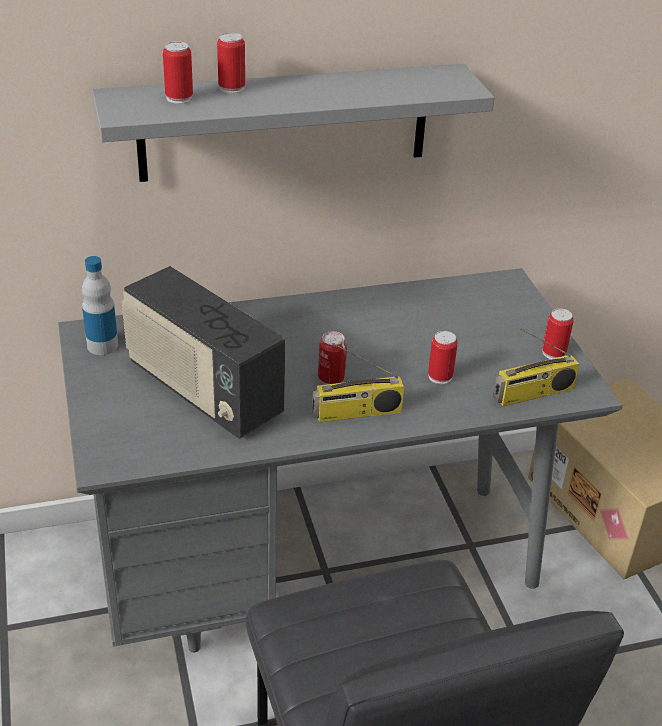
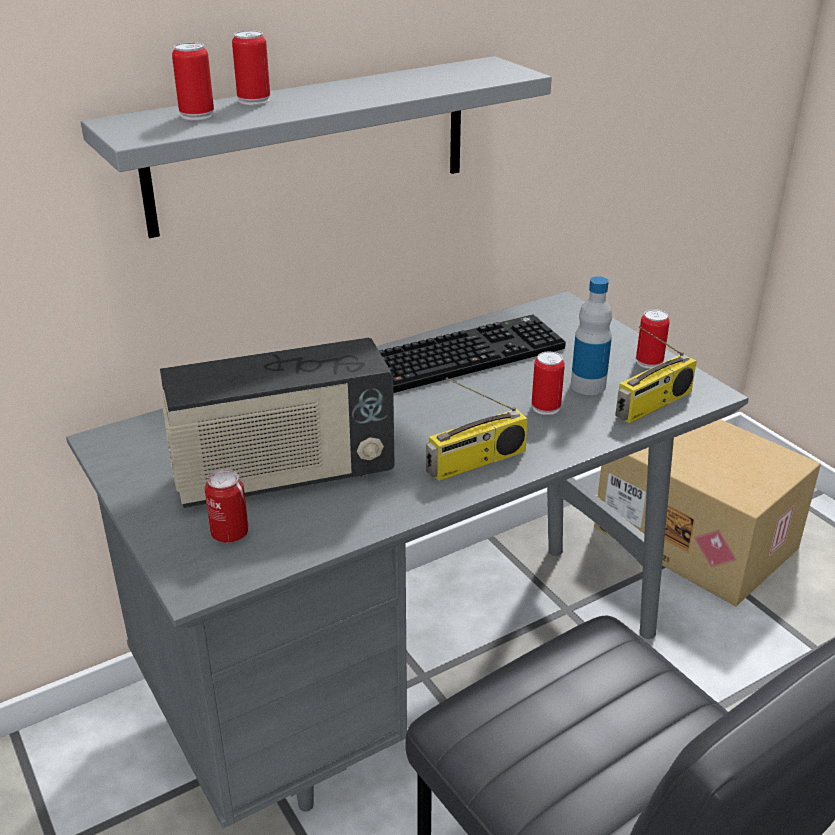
camera: 15 degrees left, 5 degrees down
bottle [82,256,118,355] -> bottle moved to [571,276,612,395]
radio [121,266,285,439] -> radio turned 45 degrees counterclockwise [160,338,395,508]
can [318,331,347,384] -> can moved to [205,469,249,543]
none -> keyboard [379,315,566,393]

